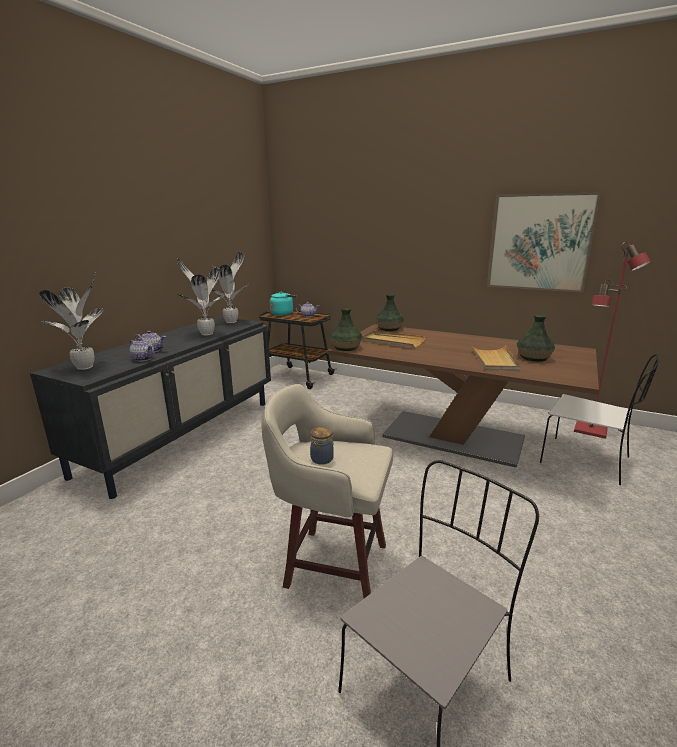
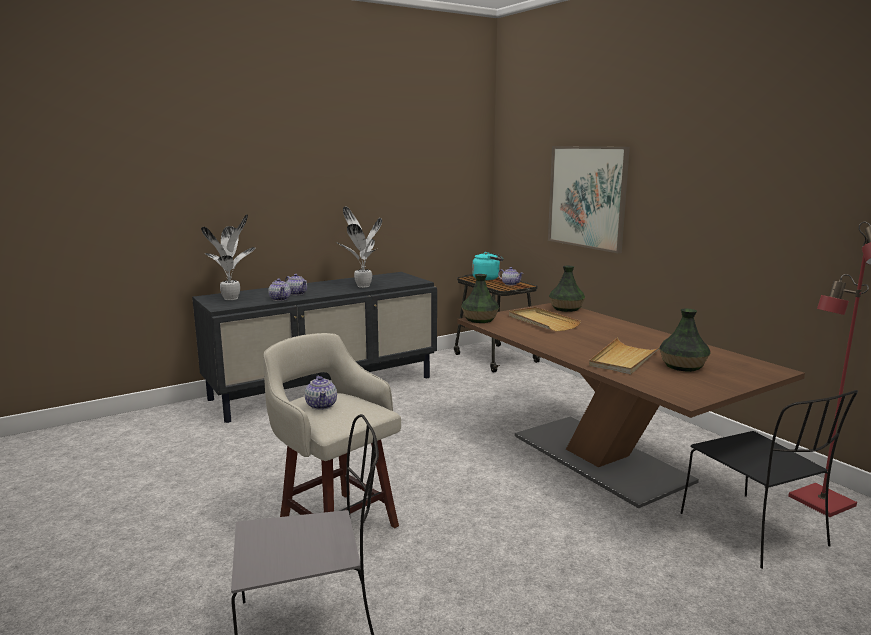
camera: 30 degrees right, 5 degrees down
potted plant [212,252,249,323] -> none
jar [310,427,334,465] -> teapot [305,376,337,410]
picture [487,192,601,293] -> picture moved to [548,146,630,253]
white chair [540,354,659,485] -> black chair [680,390,858,569]

